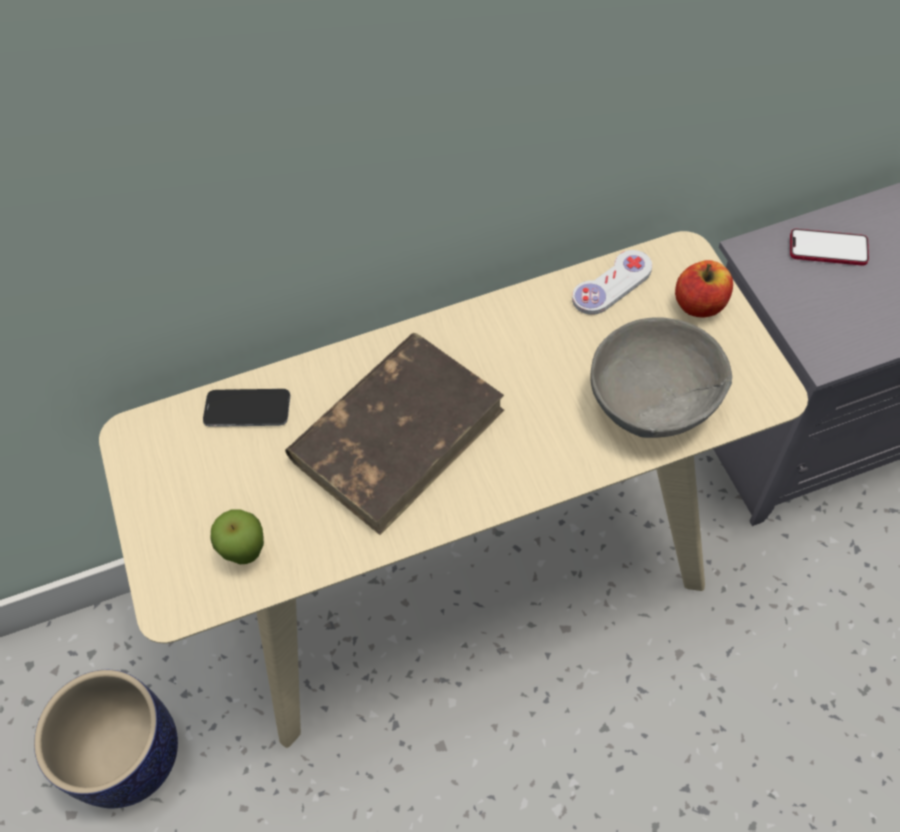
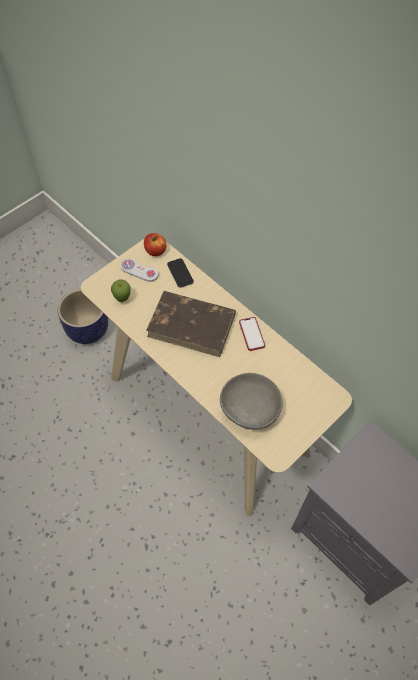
camera: 60 degrees right, 0 degrees up
white game controller [572,250,652,315] -> white game controller moved to [121,259,159,282]
apple [675,260,733,317] -> apple moved to [144,233,166,256]
phone [790,229,869,266] -> phone moved to [239,317,265,351]

